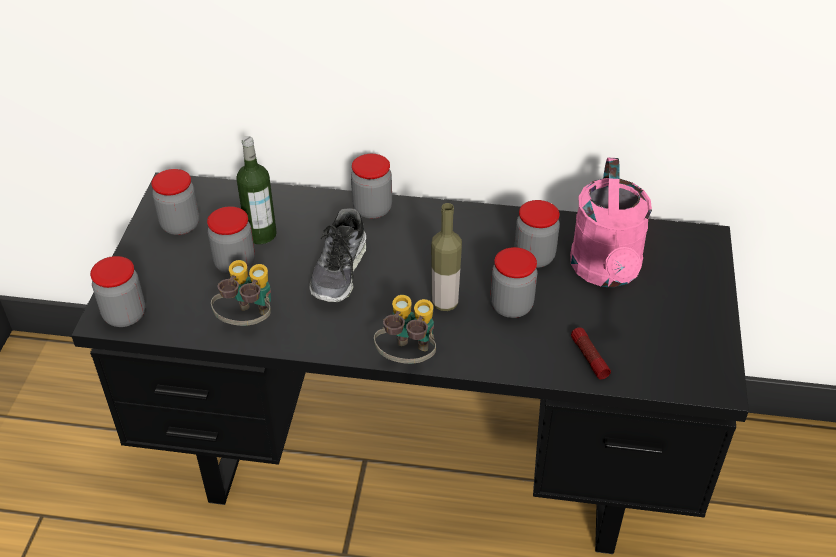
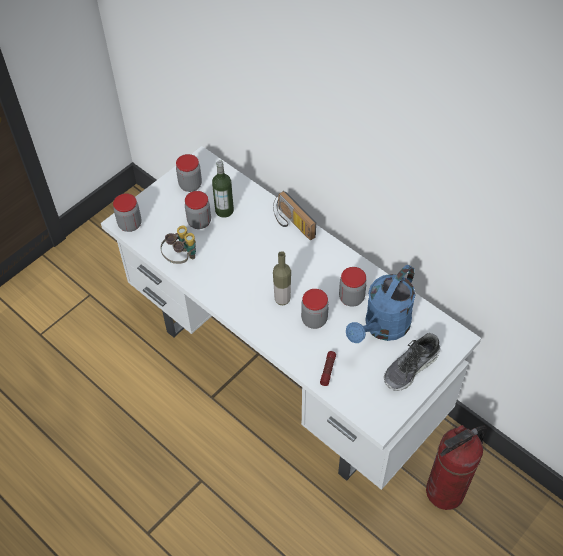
camera: 35 degrees right, 10 degrees up
black desk [71,172,749,554] -> white desk [101,146,481,490]
shoe [310,208,366,302] -> shoe moved to [384,333,441,391]
jar [351,154,392,219] -> radio [273,191,316,240]
binoculars [374,295,436,364] -> none
pink watering can [570,158,652,287] -> blue watering can [346,265,416,343]
none -> fire extinguisher [426,425,487,510]

